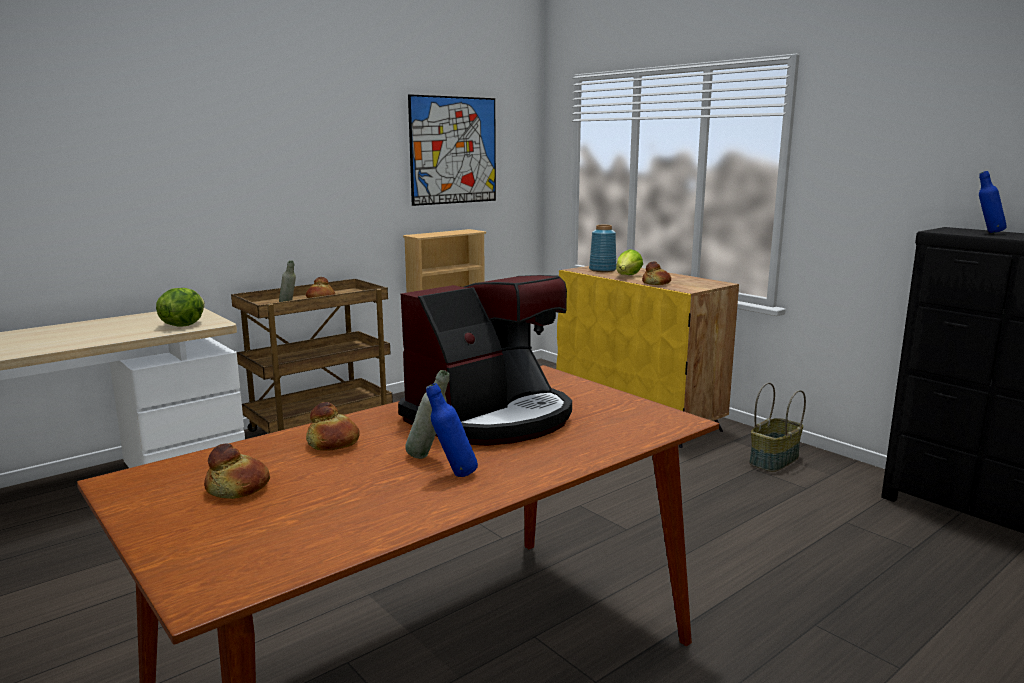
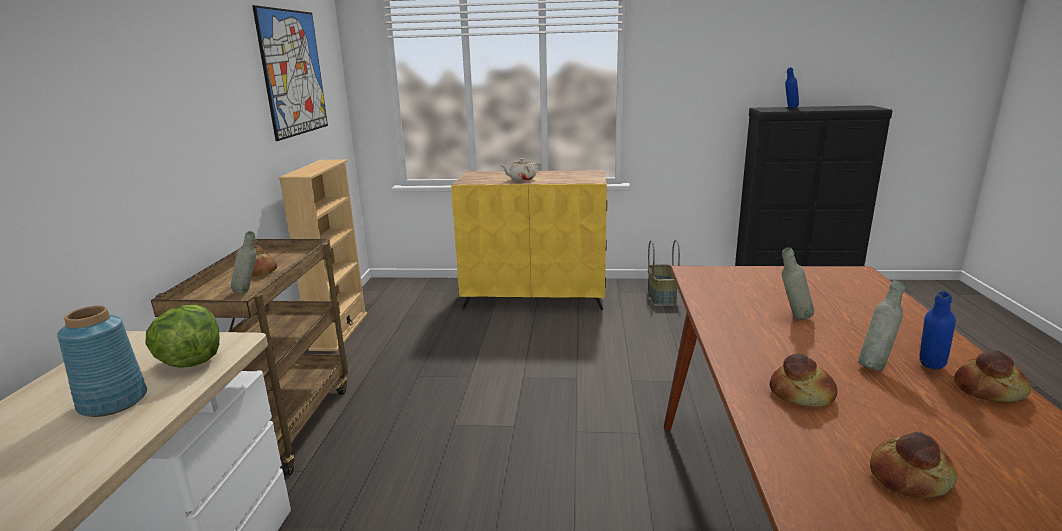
camera: 45 degrees left, 5 degrees up
coffee machine [398,275,572,446] -> grey bottle [782,248,814,320]
blue vase [589,225,617,272] -> blue vase moved to [57,306,147,417]
lettuce [616,249,643,275] -> beige teapot [500,158,541,181]
bread [642,261,671,285] -> bread moved to [954,350,1031,402]

